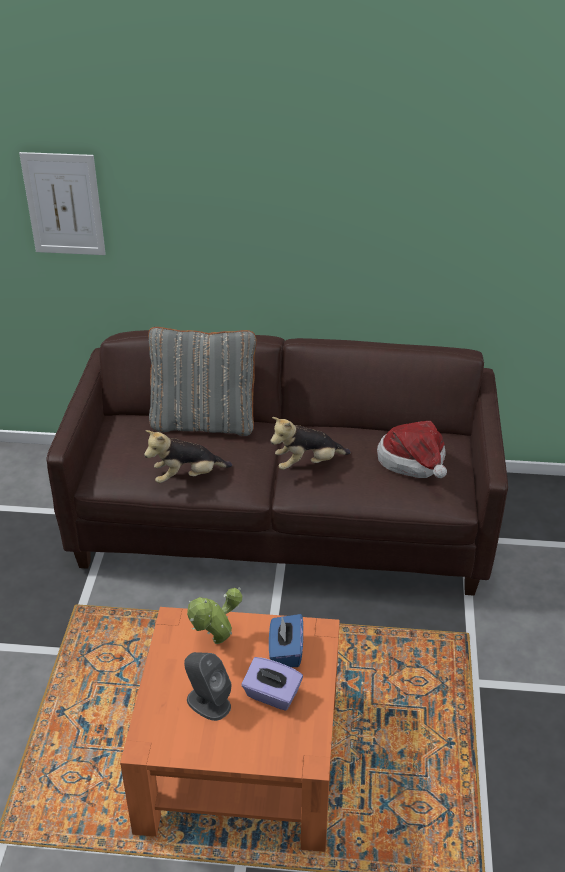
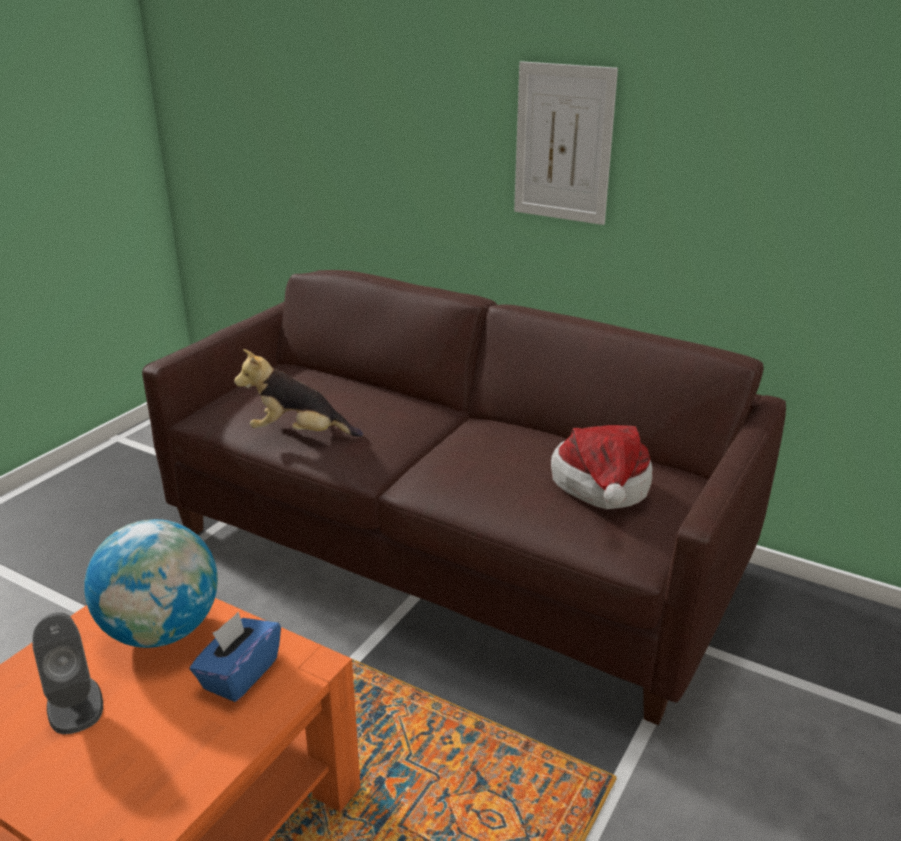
camera: 25 degrees right, 10 degrees down
picture [19,152,106,255] -> picture moved to [514,61,618,225]
grey pillow [148,327,257,436] -> none
potted plant [187,588,242,644] -> globe [84,519,218,648]
purple tissue box [242,657,303,711] -> none
plush toy [270,417,351,470] -> none

